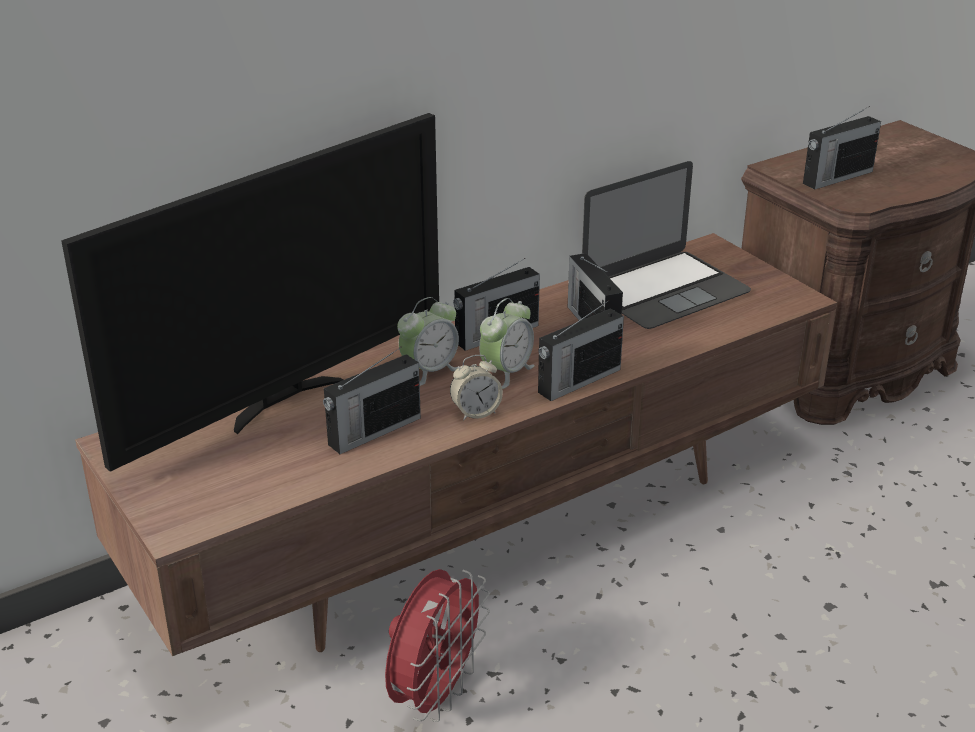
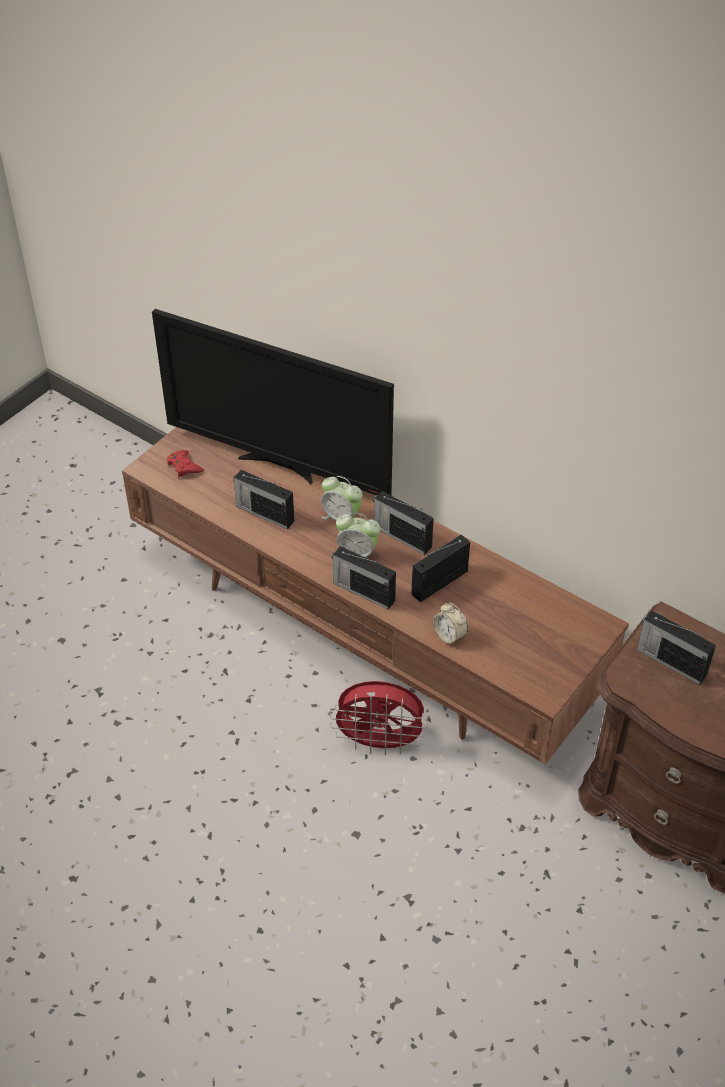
camera: 70 degrees right, 15 degrees up
red fan [385,569,490,722] -> red fan moved to [330,681,428,756]
alarm clock [450,355,503,421] -> alarm clock moved to [433,603,468,645]
laptop [582,161,751,329] -> none
none -> red game controller [167,450,204,478]

